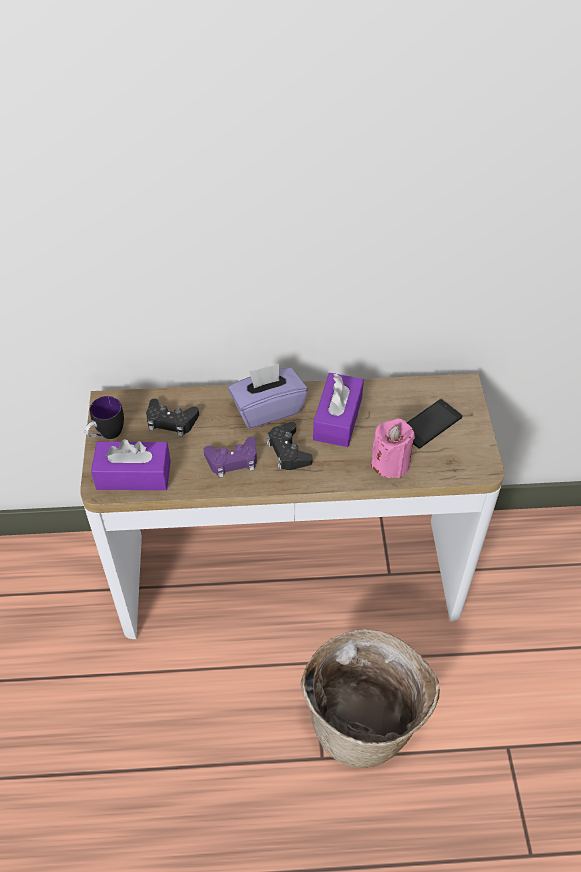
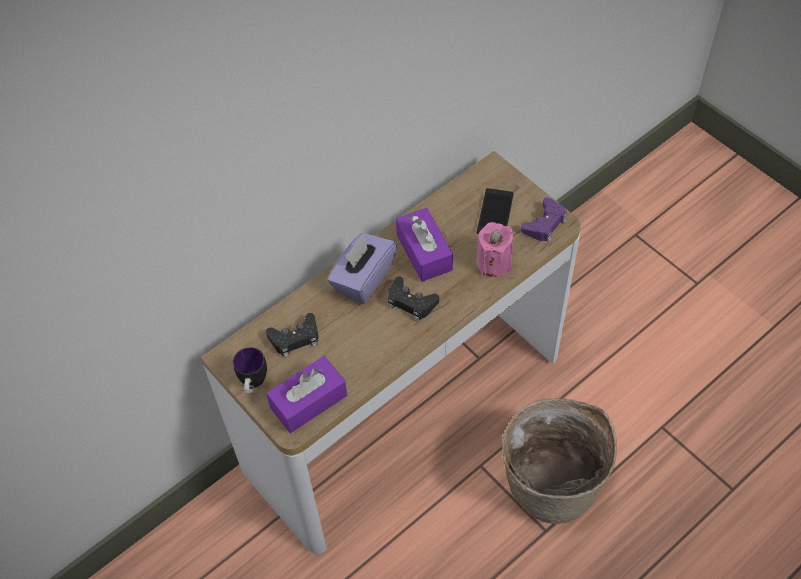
camera: 35 degrees left, 5 degrees up
purple game controller [204,437,257,478] -> purple game controller moved to [521,197,567,242]

